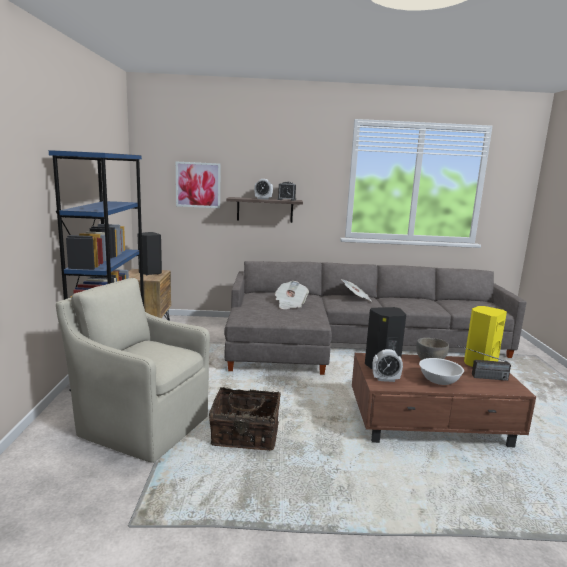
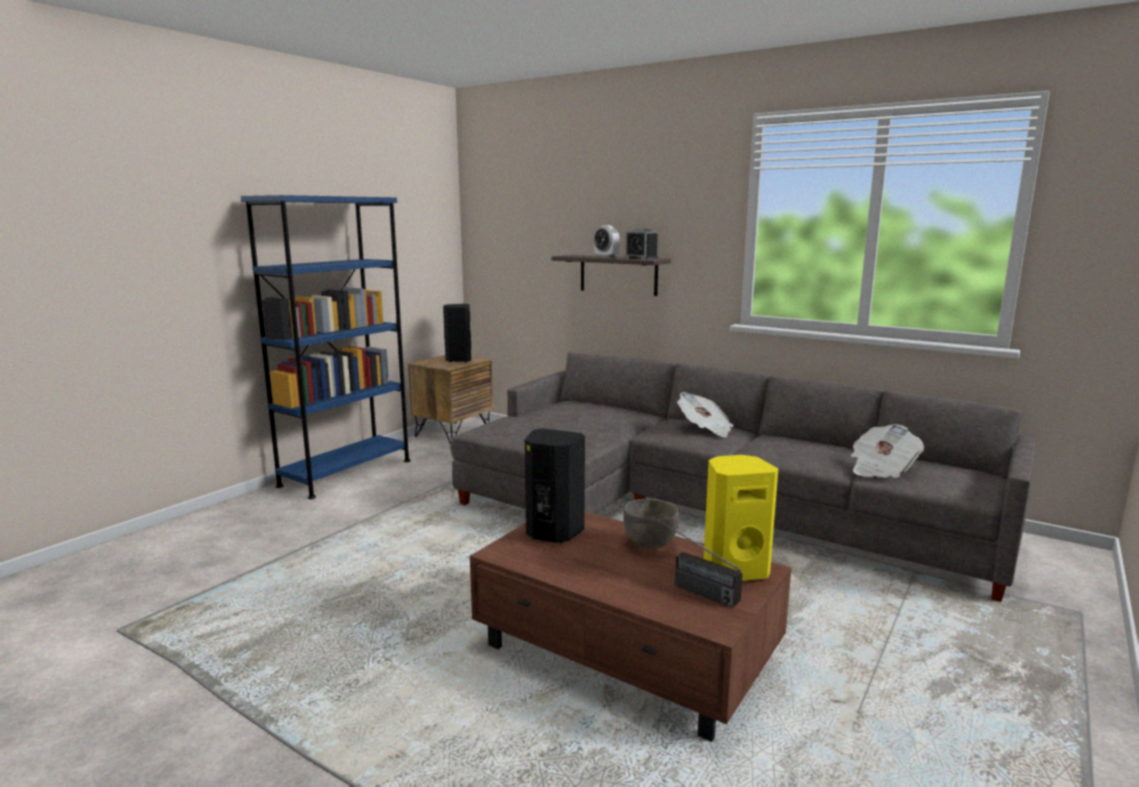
camera: 35 degrees right, 0 degrees up
beige armchair [56,278,210,463] -> none
picture [176,162,221,208] -> none
basket [209,387,281,451] -> none
newspaper [275,281,309,309] -> newspaper moved to [851,424,924,478]
alarm clock [372,349,403,382] -> none
white bowl [419,358,464,385] -> none

